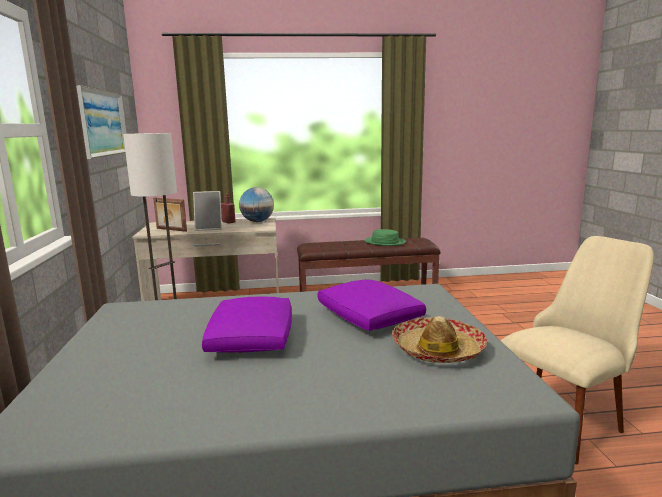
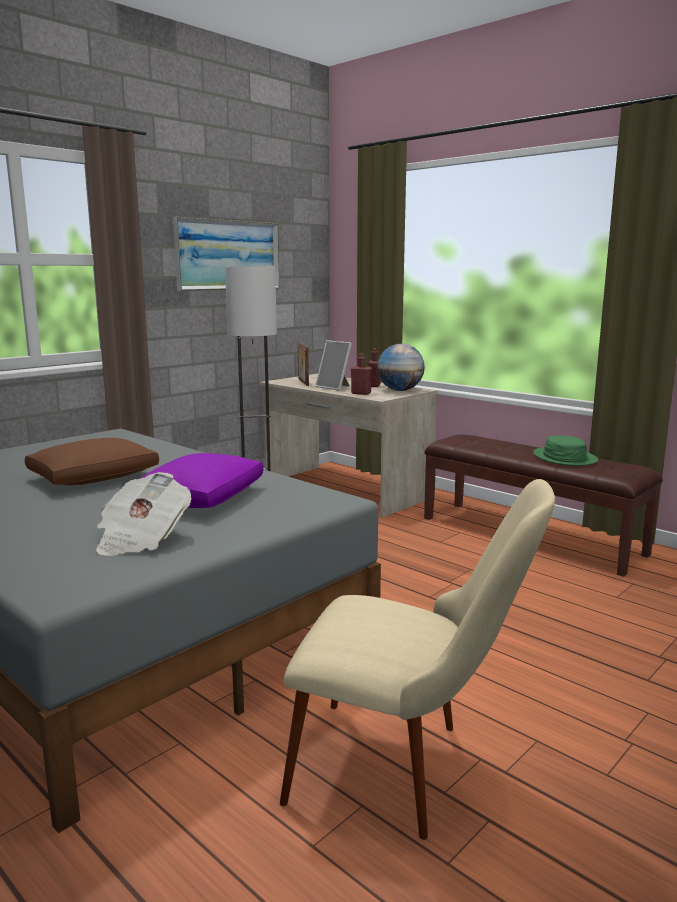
camera: 50 degrees right, 0 degrees up
purple pillow [202,296,292,353] -> brown pillow [25,438,159,485]
hat [392,316,488,363] -> newspaper [96,472,191,556]
none -> red bottle [351,353,372,395]

